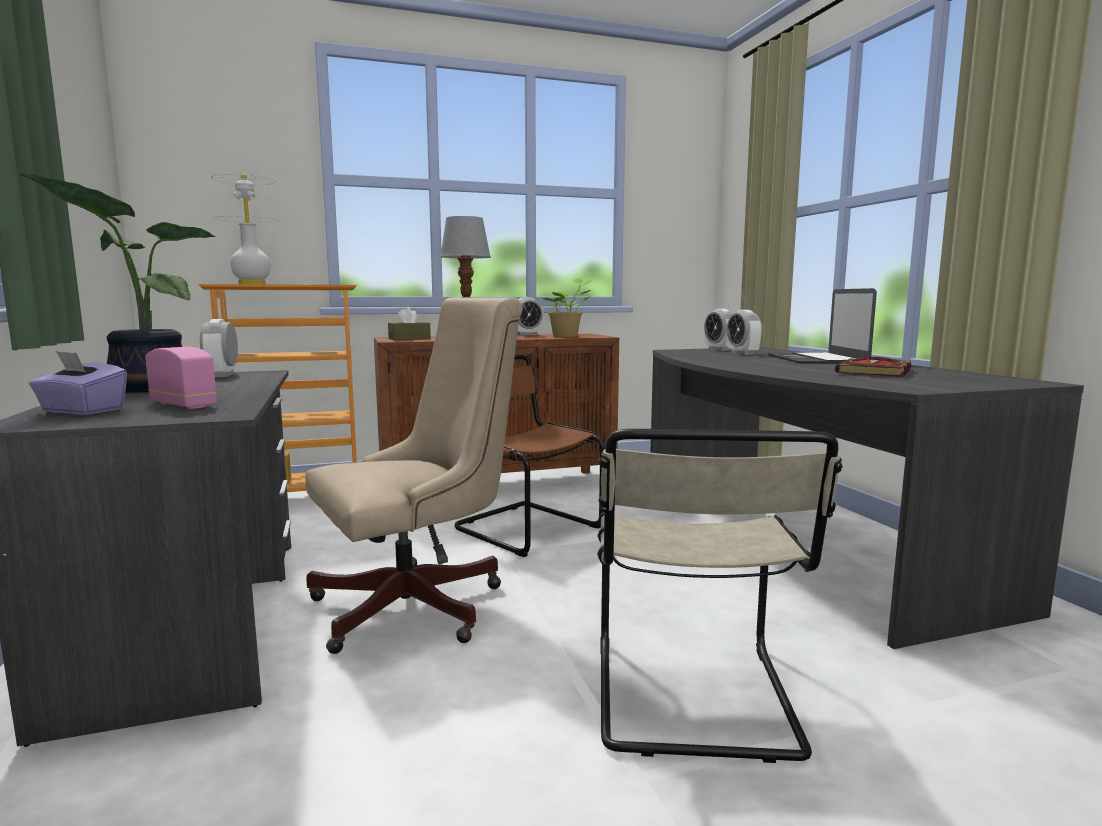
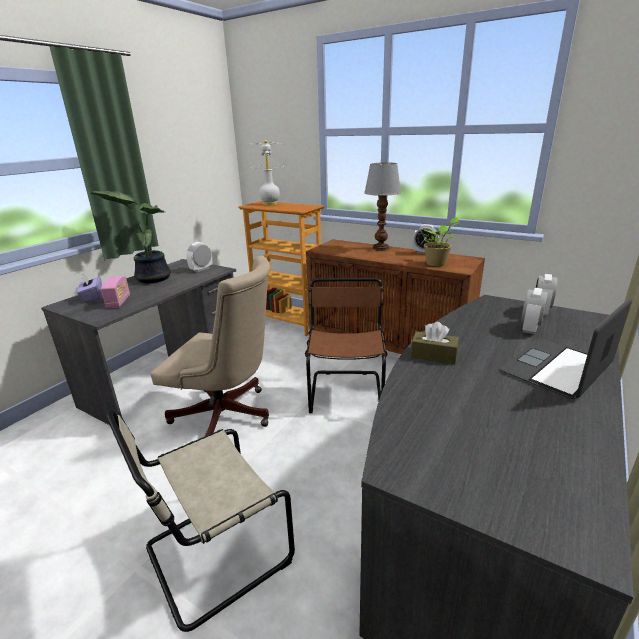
camera: 50 degrees right, 15 degrees up
brown tissue box [388,307,431,340] -> brown tissue box moved to [411,322,459,364]
book [835,357,911,377] -> none

